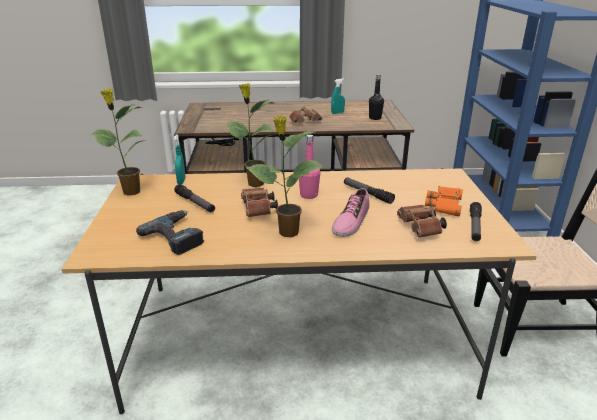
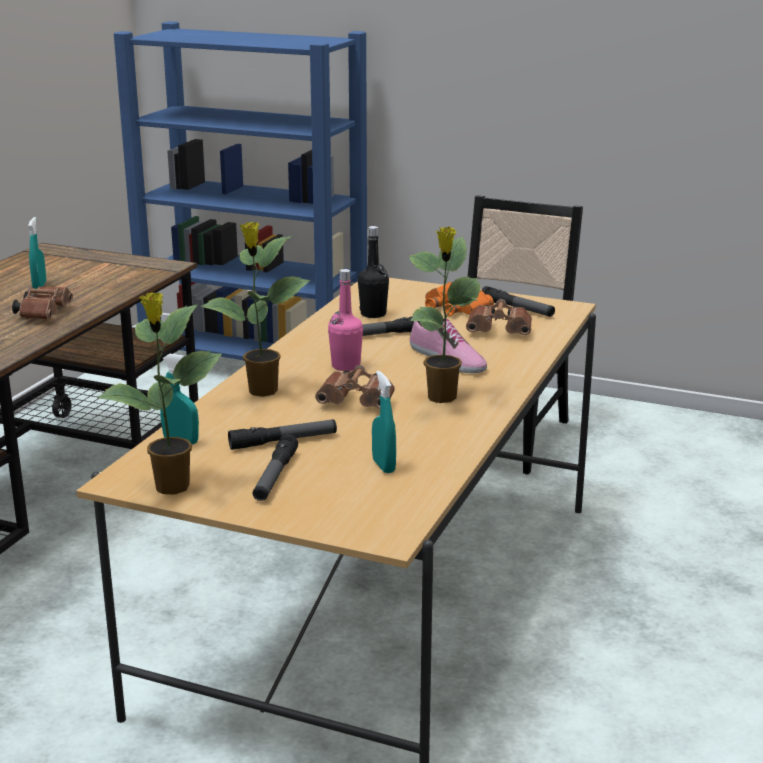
camera: 65 degrees left, 5 degrees down
power drill [136,210,204,255] -> turquoise spray bottle [372,370,396,474]
black bottle [369,74,384,120] -> black bottle moved to [358,226,389,318]
none -> flashlight [253,434,298,501]

